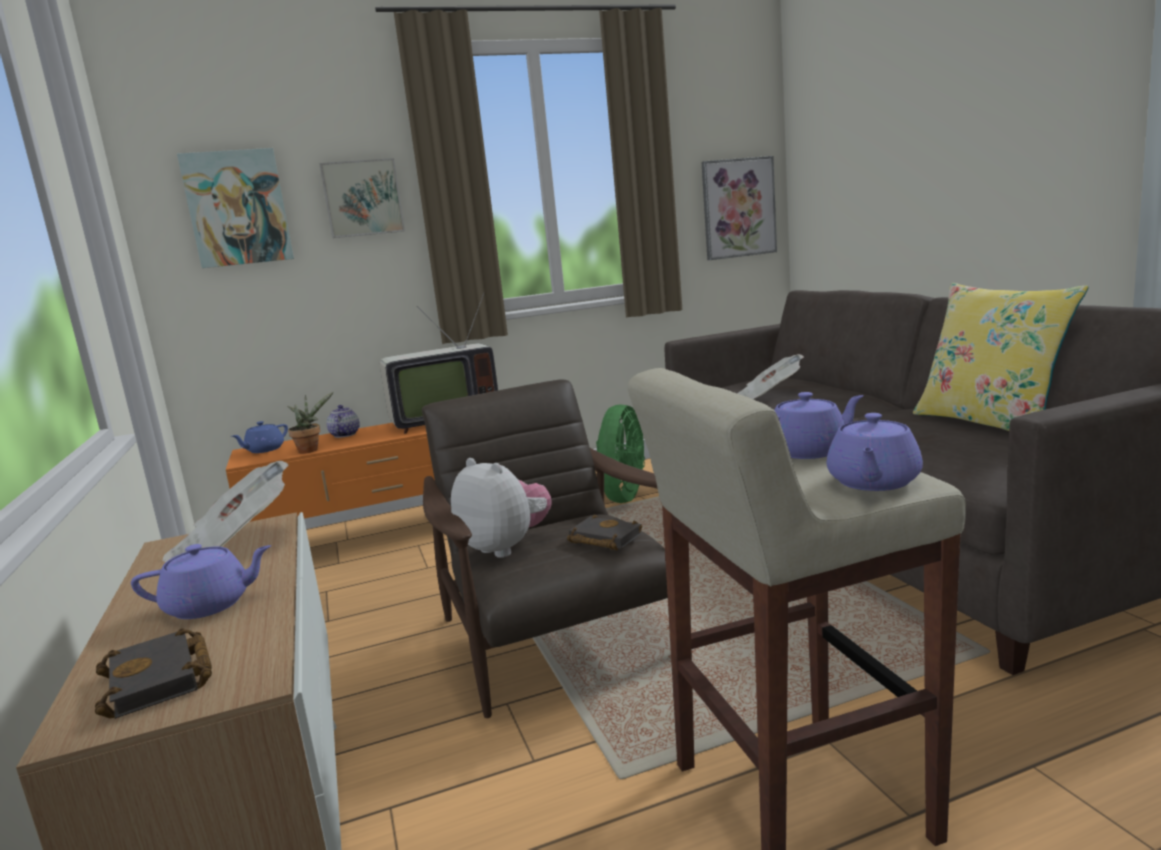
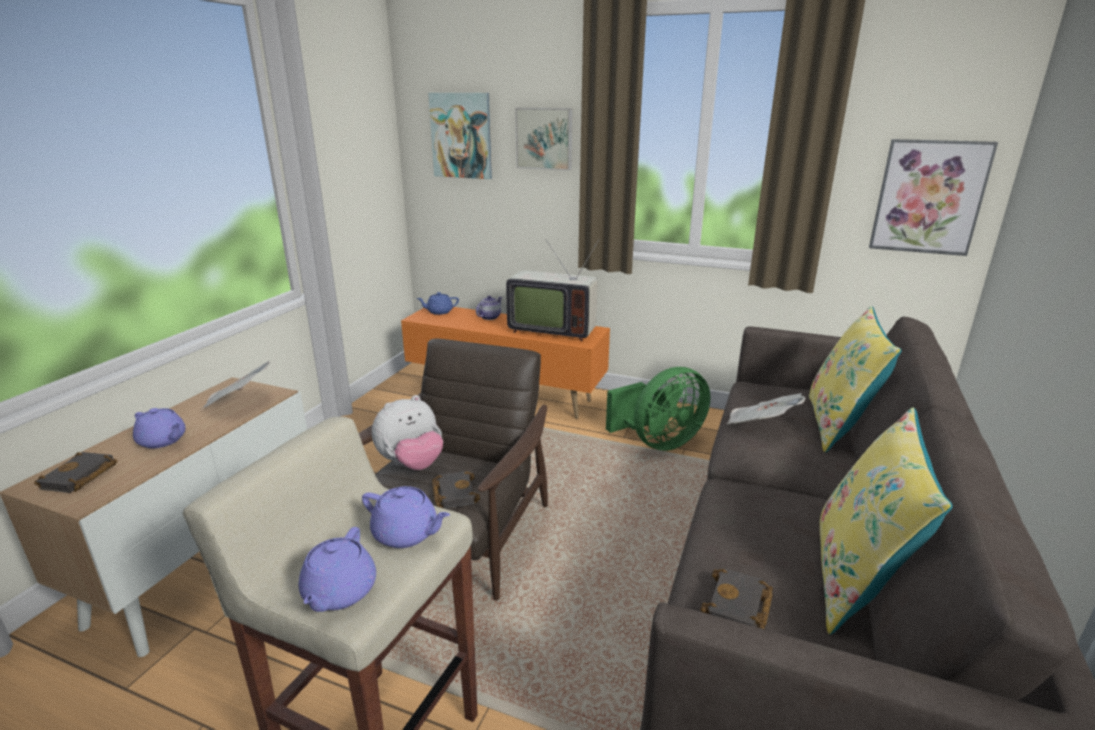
camera: 40 degrees right, 10 degrees up
potted plant [287,392,334,454] -> none
plush toy [451,458,552,558] -> plush toy turned 60 degrees clockwise [372,395,443,470]
purple teapot [827,413,923,491] -> purple teapot turned 60 degrees counterclockwise [299,527,376,612]
none -> black book [700,567,773,629]
none -> yellow pillow [809,306,902,453]

